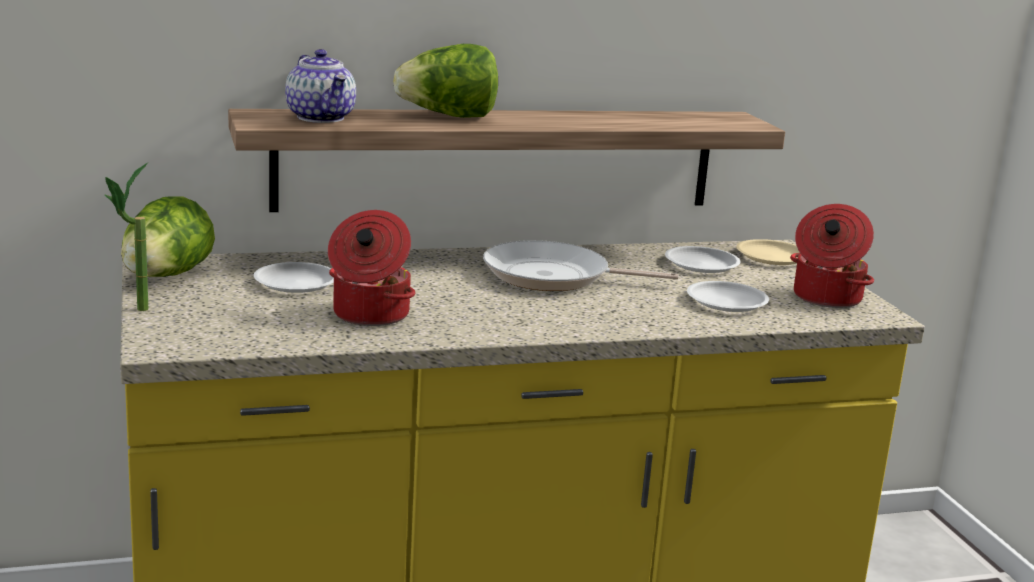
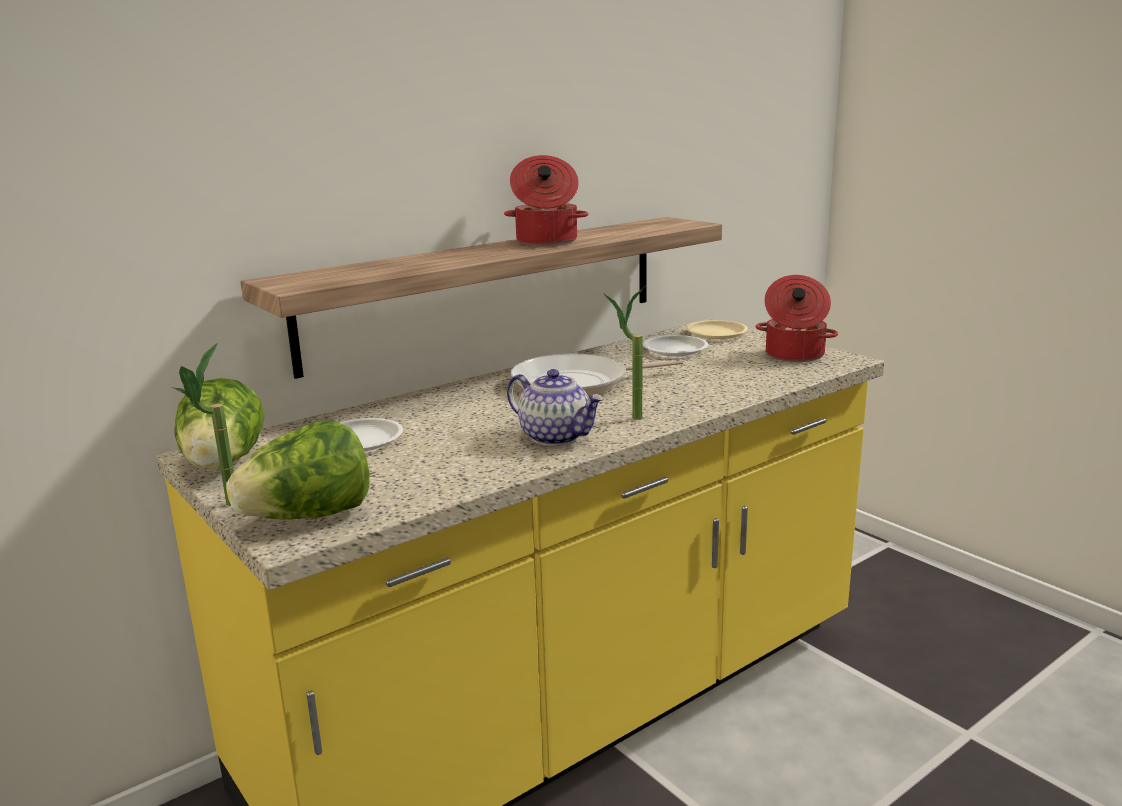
camera: 20 degrees left, 0 degrees up
teapot [285,49,356,123] -> teapot moved to [507,369,604,446]
cooking pot [328,210,415,326] -> cooking pot moved to [504,155,589,246]
lettuce [393,44,498,118] -> lettuce moved to [226,420,370,519]
white plate [687,281,769,312] -> none
none -> potted plant [603,287,644,420]

